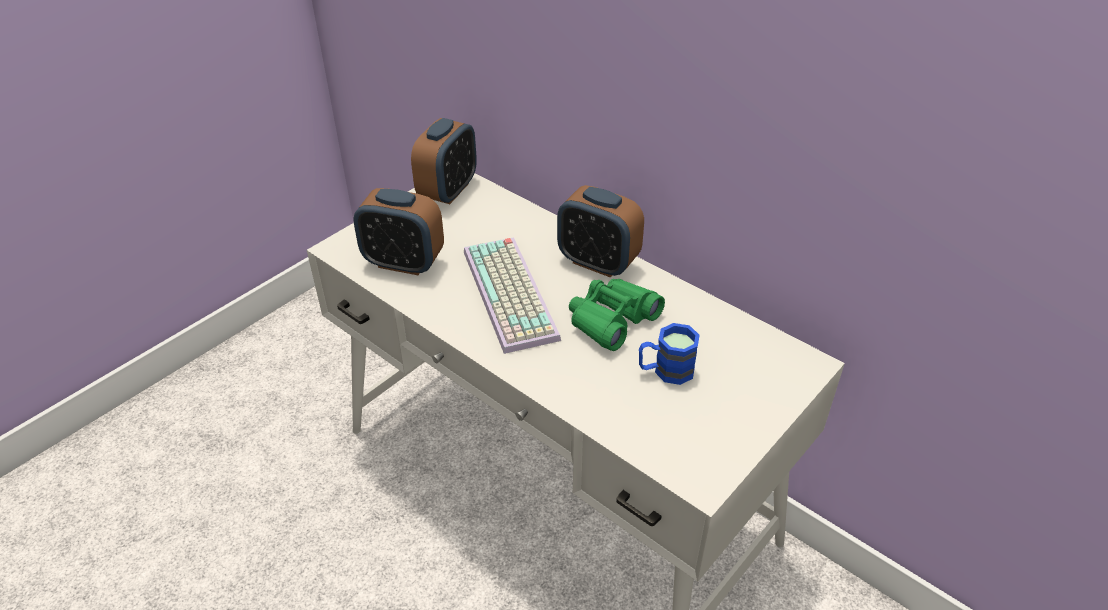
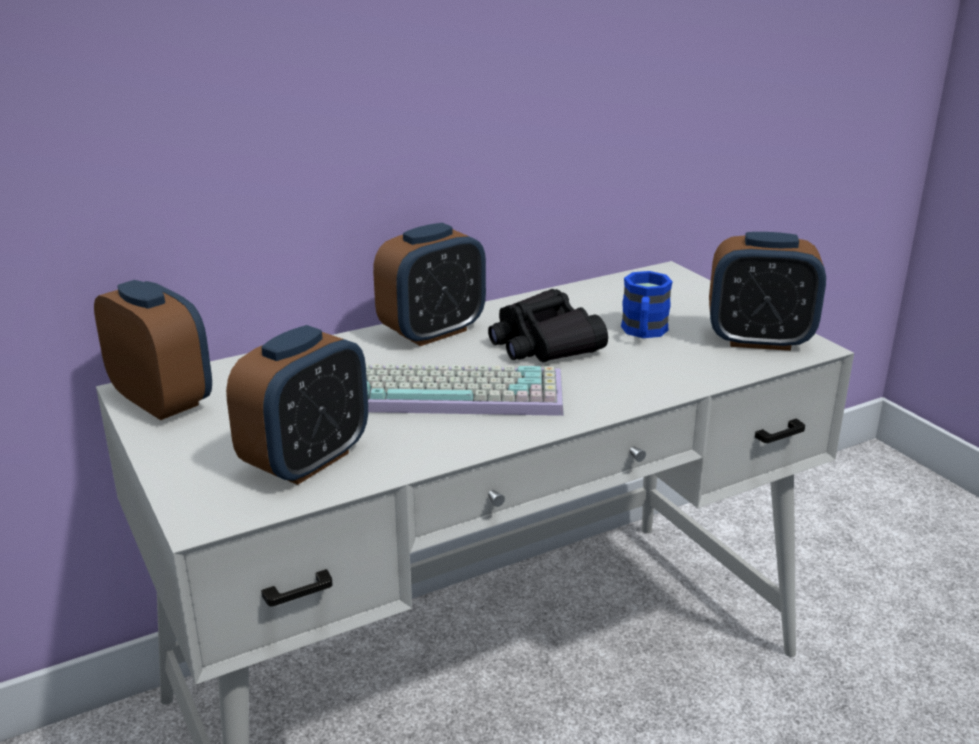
camera: 70 degrees left, 15 degrees down
green binoculars [569,279,665,351] -> black binoculars [488,289,608,362]
none -> alarm clock [709,232,826,351]

